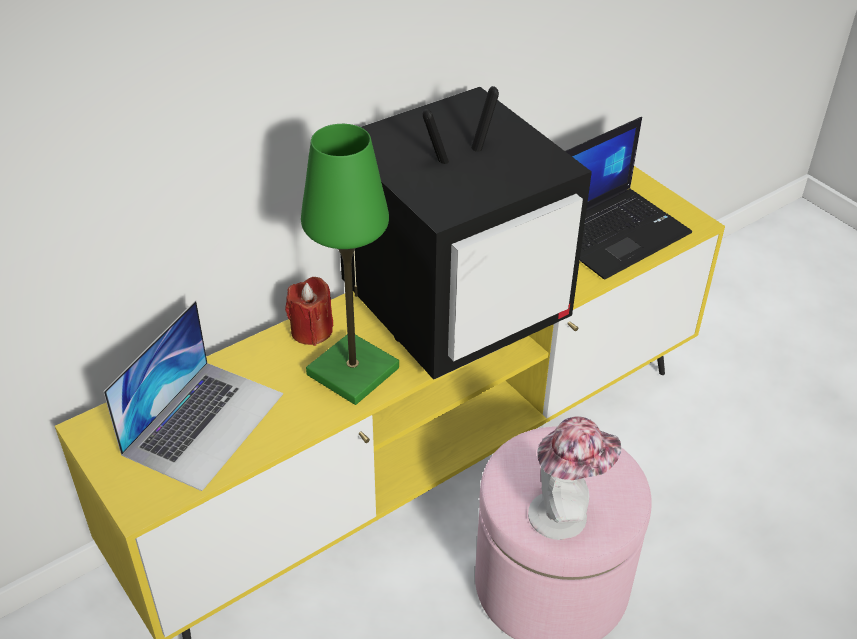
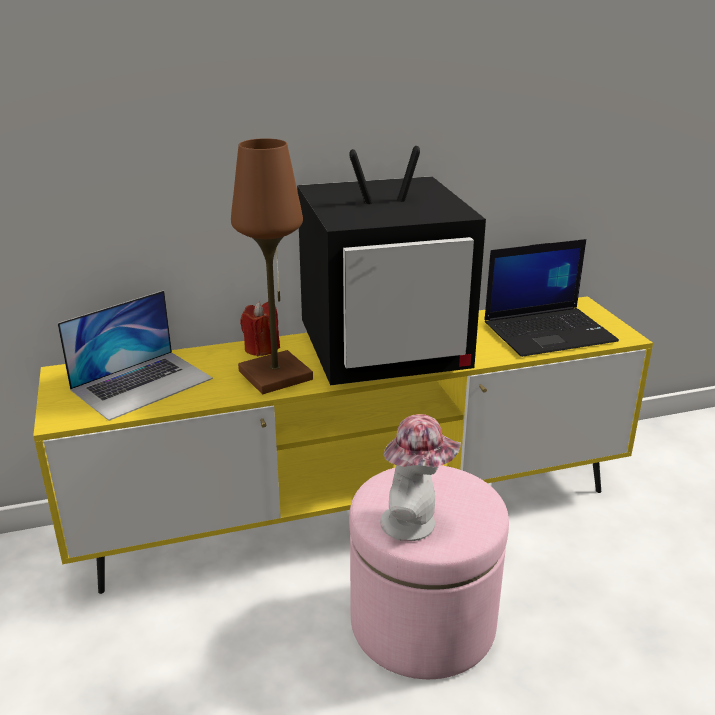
camera: 20 degrees right, 15 degrees down
green table lamp [301,124,399,405] -> brown table lamp [231,138,313,394]

